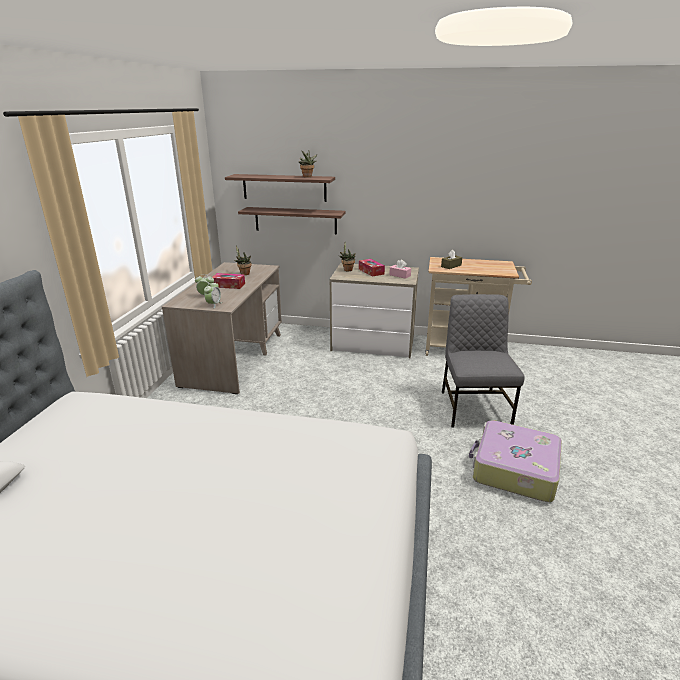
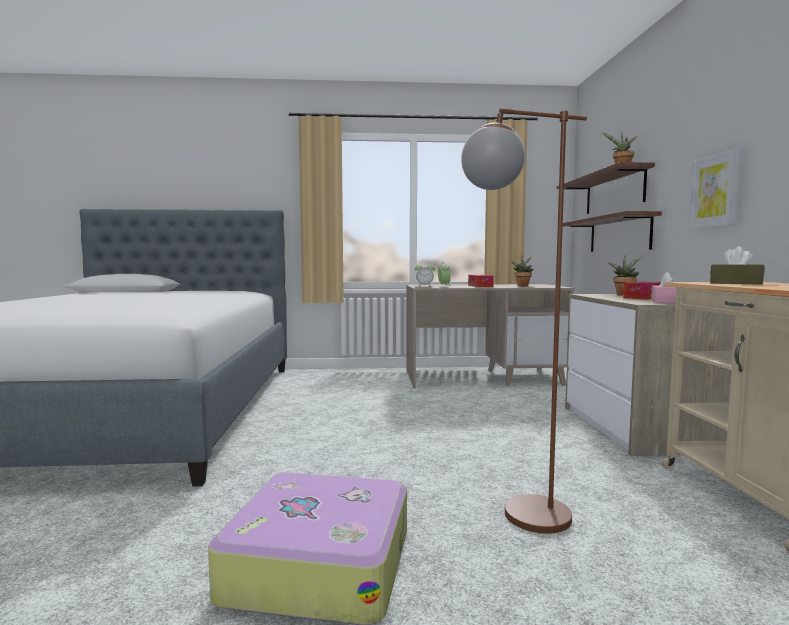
camera: 75 degrees right, 20 degrees down
grey chair [442,294,525,427] -> brown floor lamp [461,108,587,534]
none -> picture [689,148,742,229]

